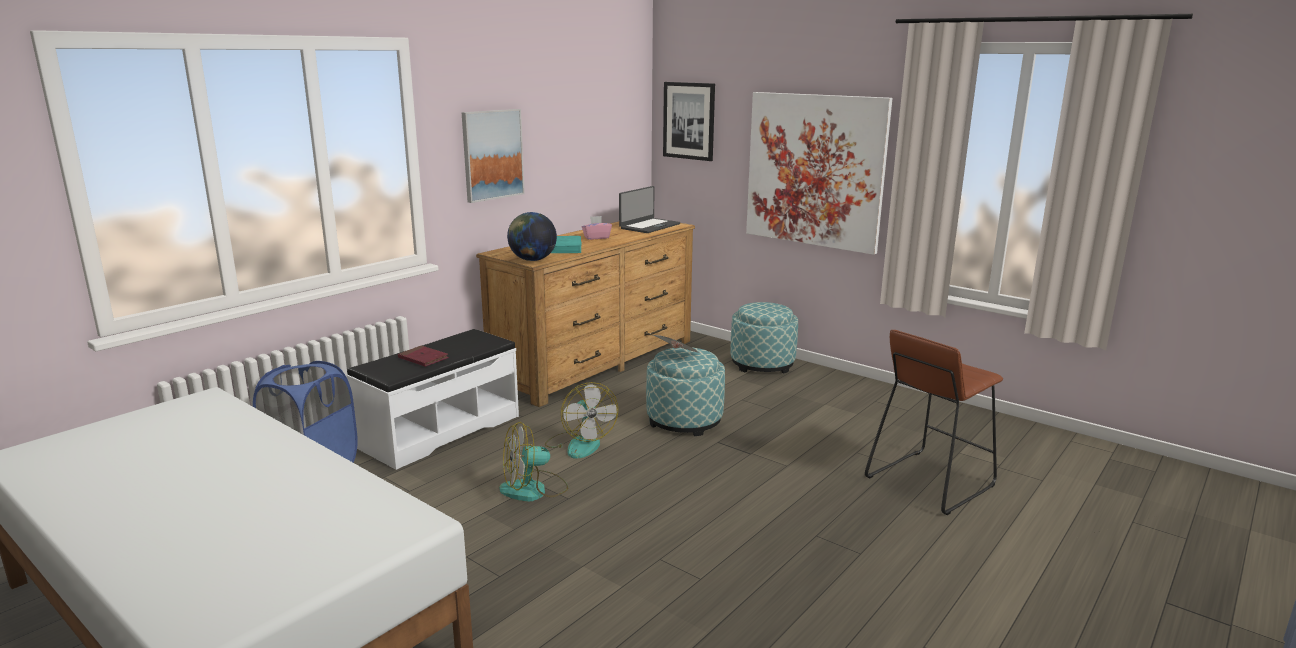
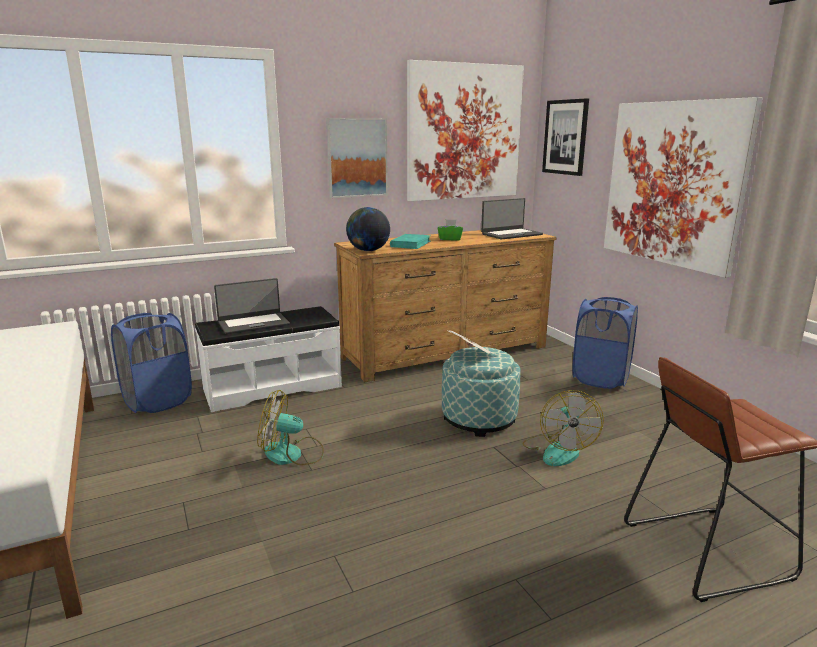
camera: 25 degrees right, 0 degrees up
red book [398,345,449,367] -> laptop [214,278,290,334]
fan [545,382,618,459] -> fan moved to [522,390,604,466]
pink tissue box [582,216,612,240] -> green tissue box [438,219,463,241]
ottoman [731,302,798,374] -> blue laundry basket [572,297,638,389]
none -> picture [407,60,524,201]

